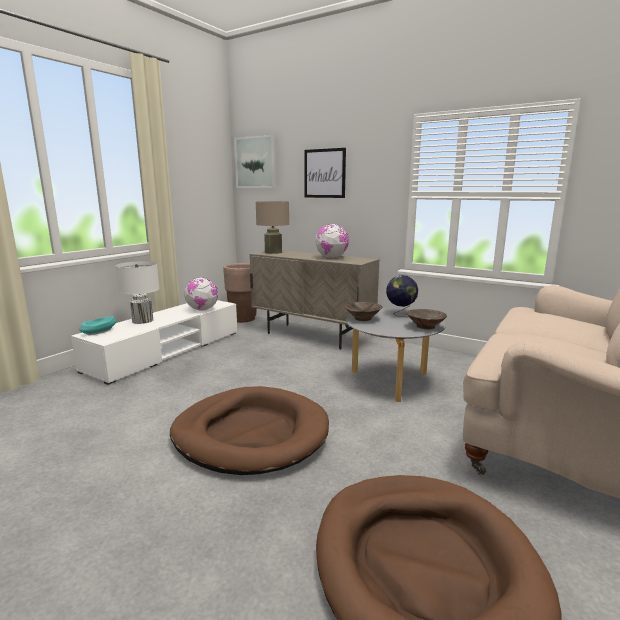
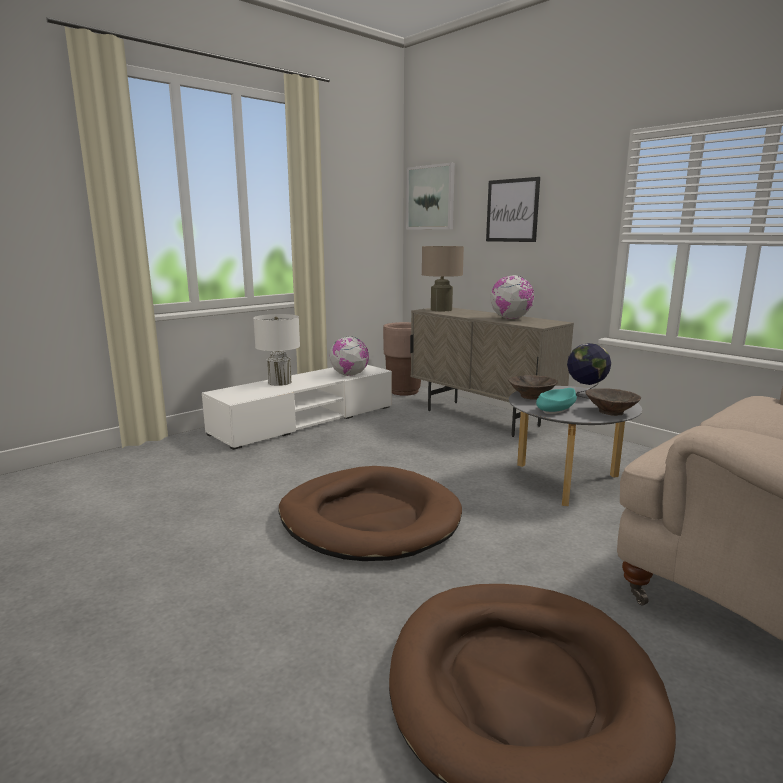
camera: 15 degrees right, 0 degrees up
turquoise bowl [80,316,116,335] -> turquoise bowl moved to [536,388,577,414]

